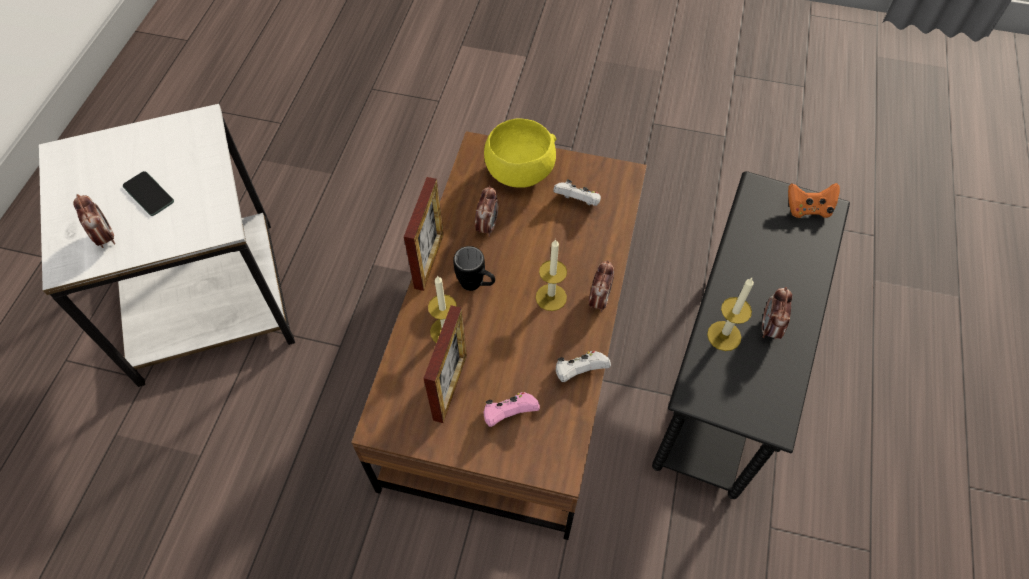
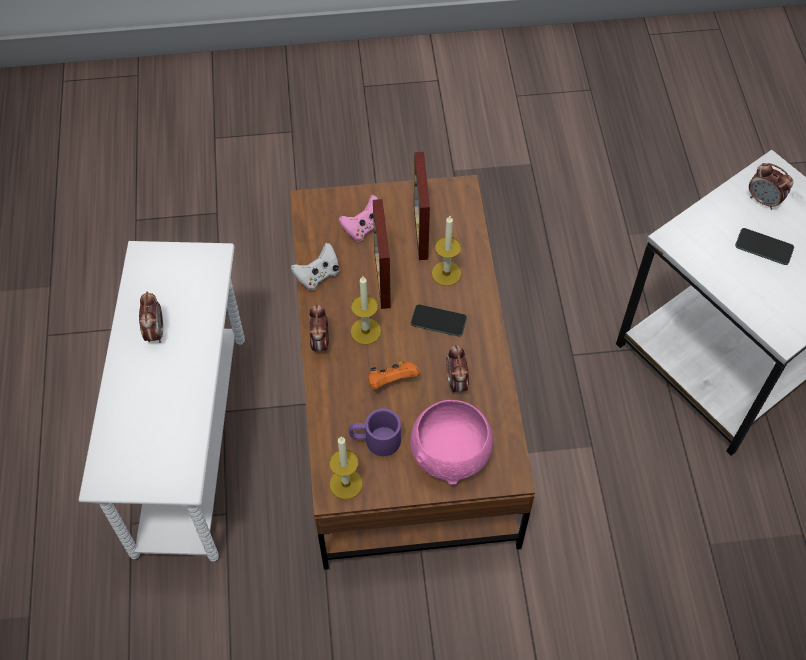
camera: 160 degrees right, 0 degrees up
picture frame [404,177,444,291] -> picture frame moved to [373,199,391,309]
black mug [453,246,495,291] -> phone [411,304,467,336]
yellow bowl [484,118,557,188] -> pink bowl [410,400,493,485]
white game controller [553,179,601,206] -> purple mug [349,408,401,456]
black side table [652,171,850,499] -> white side table [78,241,245,562]
candle [707,278,754,351] -> candle moved to [329,437,362,499]
orange game controller [788,183,840,218] -> orange game controller moved to [368,361,419,390]

